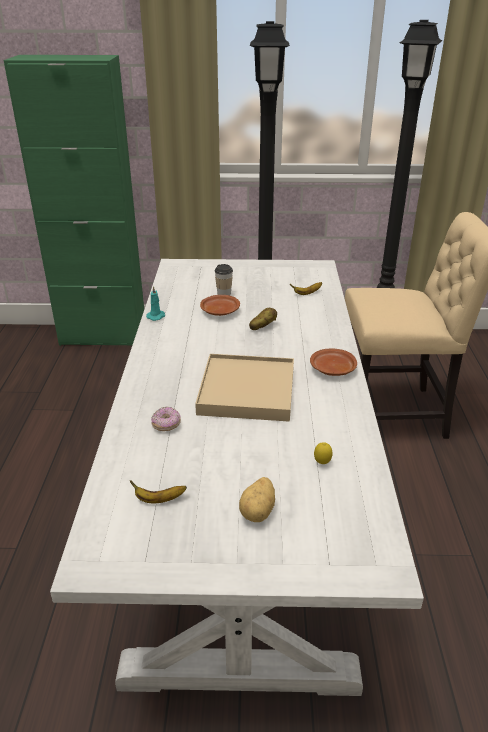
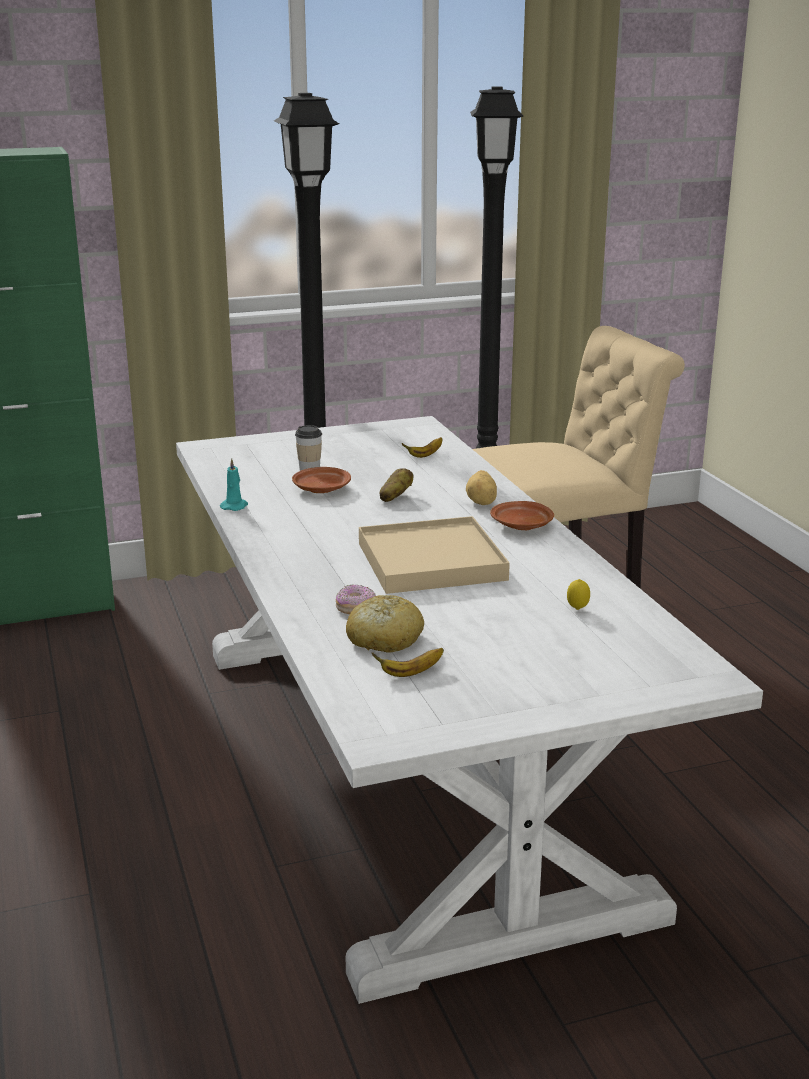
camera: 20 degrees left, 10 degrees down
potato [239,477,275,522] -> potato moved to [466,470,497,505]
none -> bread [346,595,424,653]

